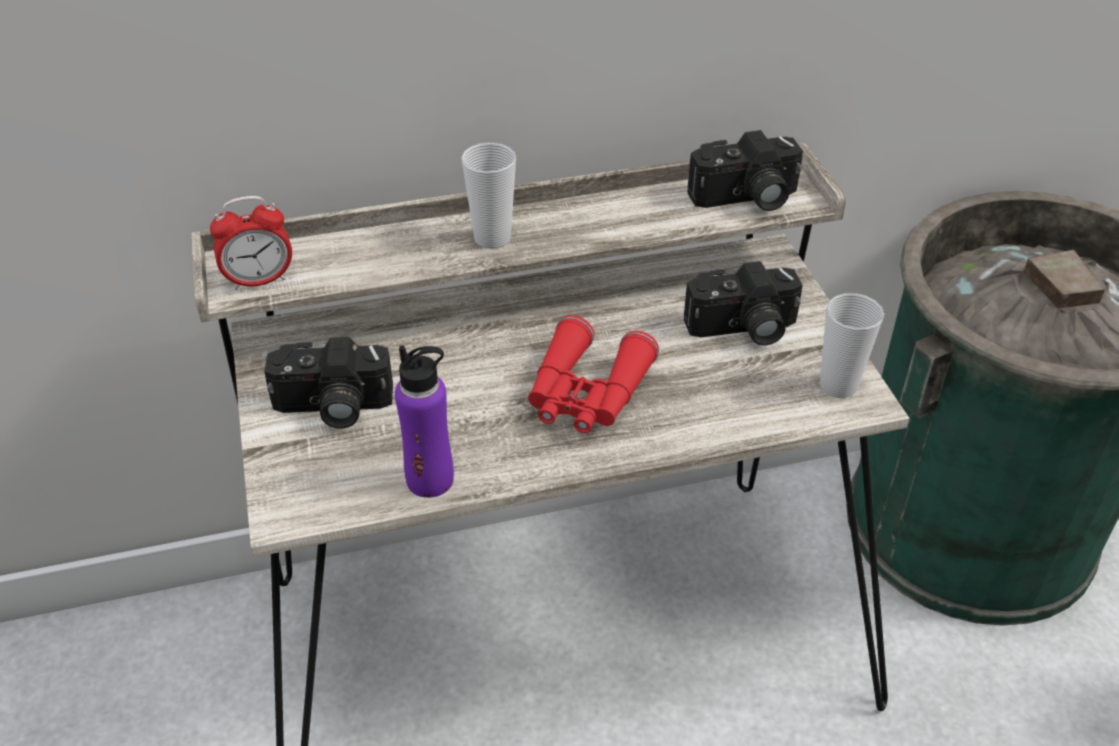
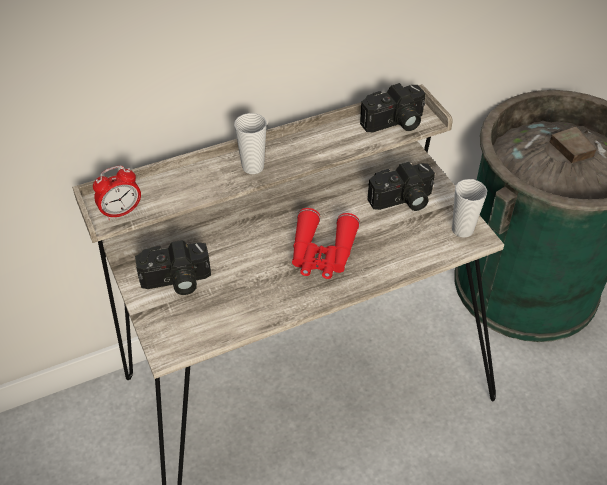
camera: 10 degrees left, 5 degrees up
purple bottle [395,345,454,498] -> none

